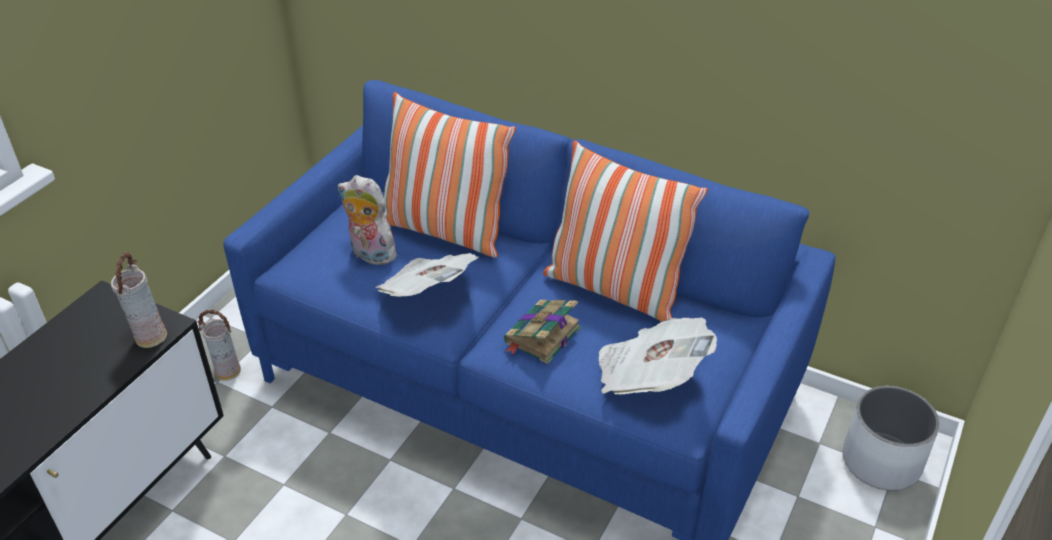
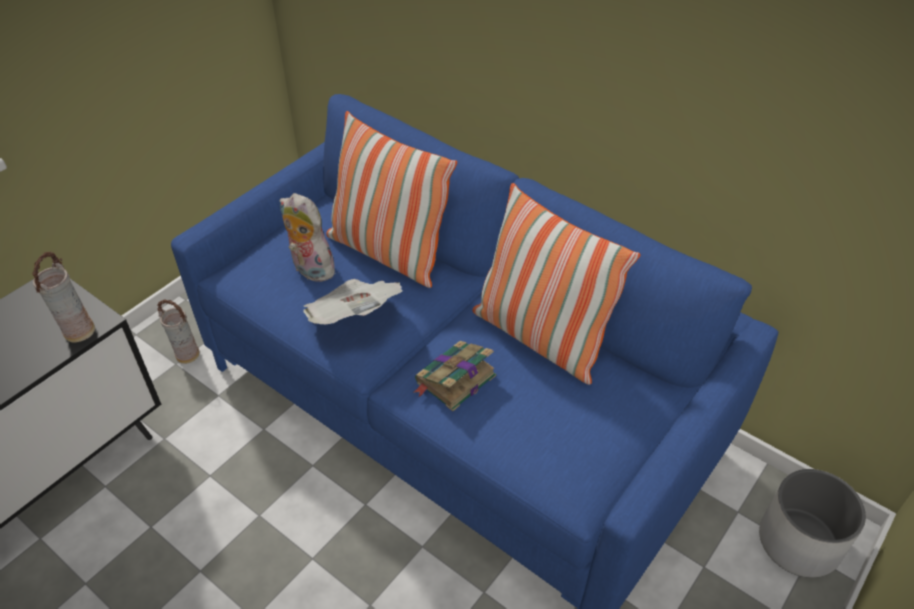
camera: 10 degrees right, 5 degrees up
newspaper [599,318,717,394] -> none

